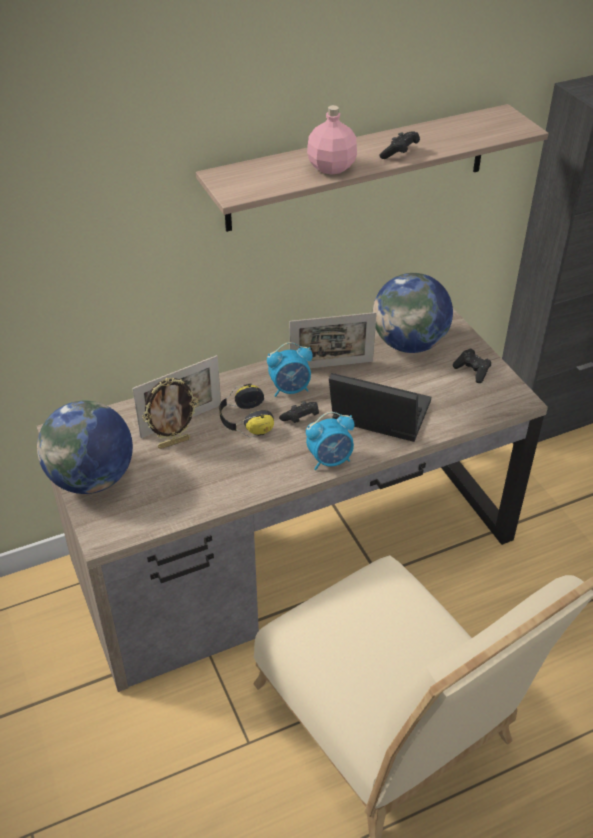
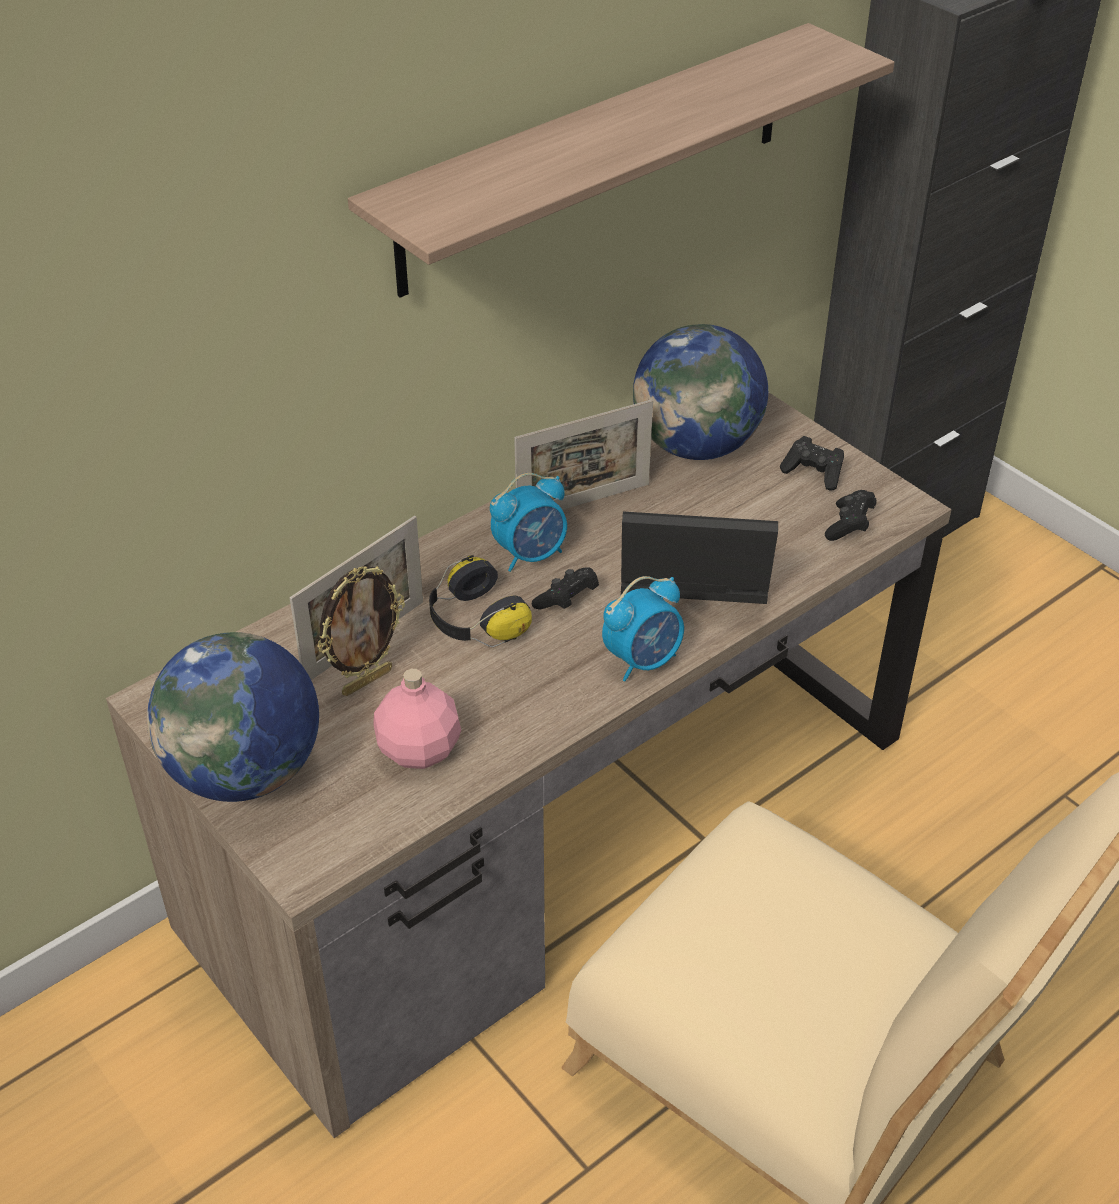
camera: 15 degrees left, 0 degrees up
pink bottle [307,105,357,175] -> pink bottle moved to [373,669,461,769]
black game controller [379,131,420,159] -> black game controller moved to [825,490,877,541]

